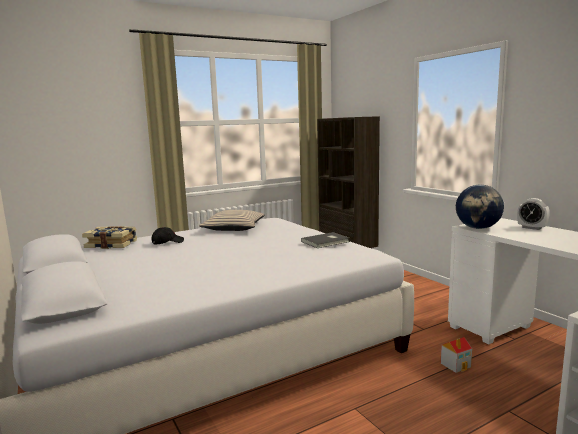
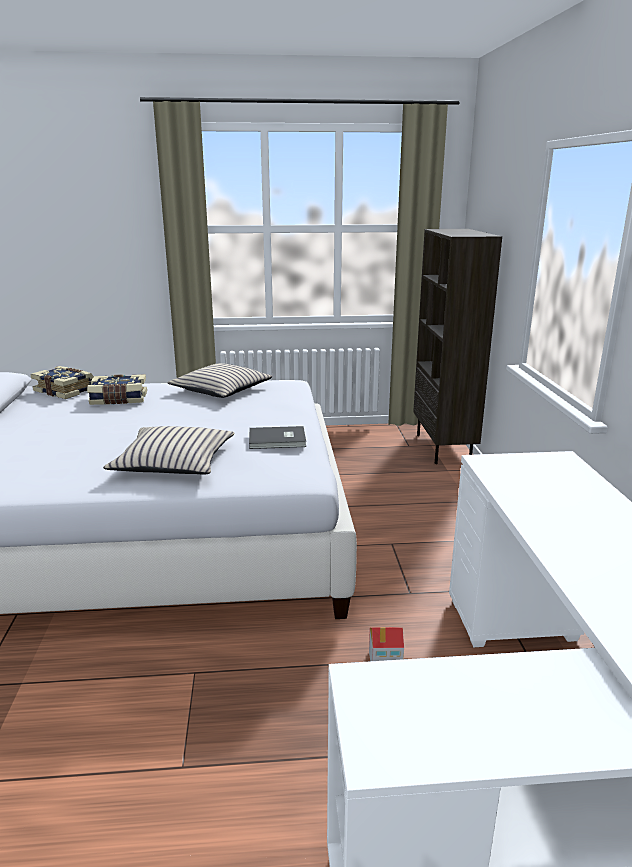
camera: 25 degrees right, 10 degrees up
black cap [151,227,184,245] -> book [87,374,147,405]
globe [456,185,504,229] -> none
alarm clock [517,198,550,230] -> none
none -> beige pillow [103,426,234,474]

